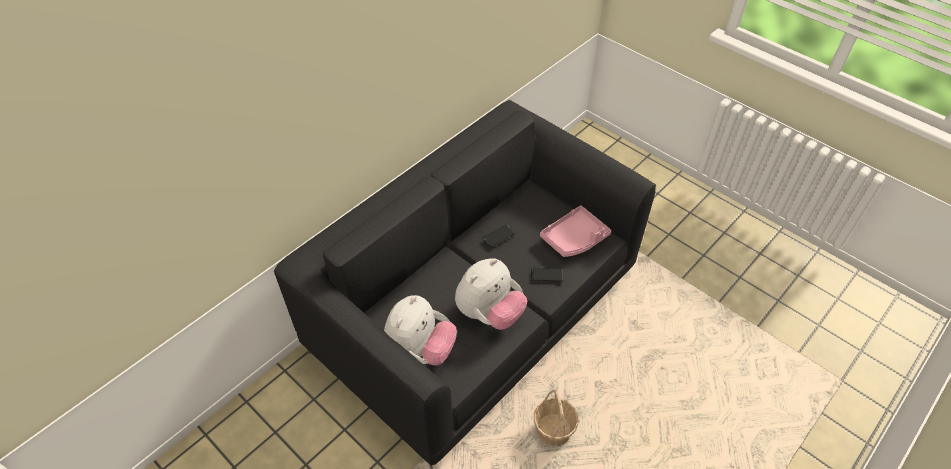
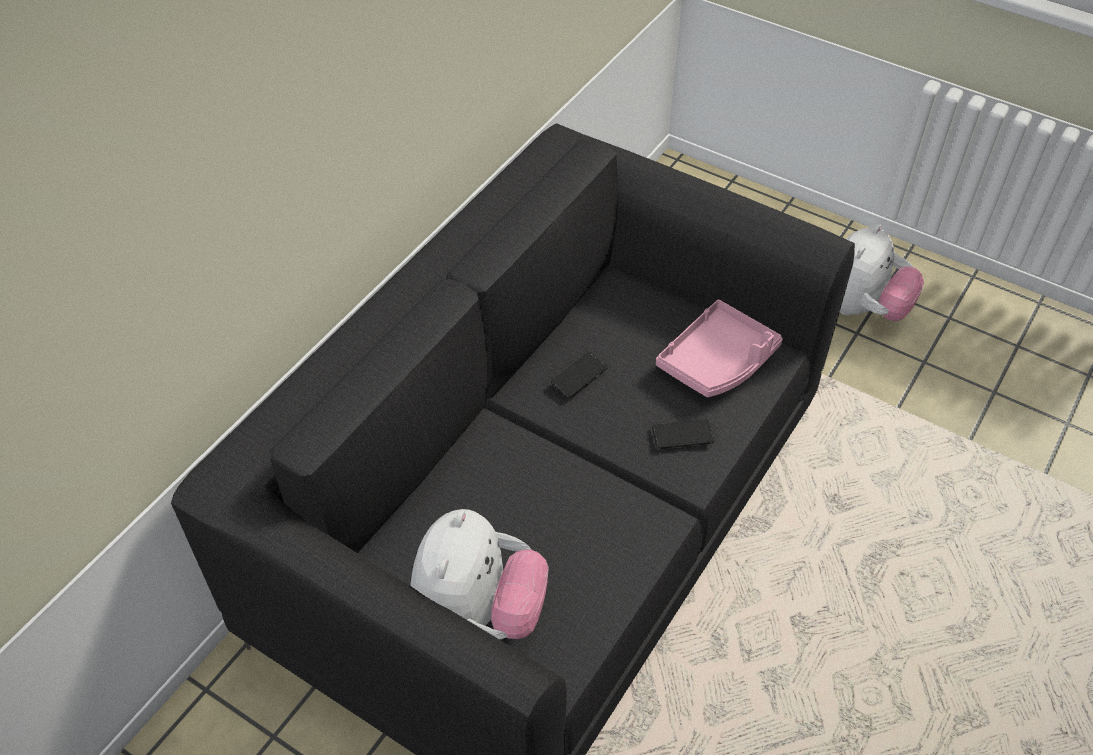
camera: 10 degrees left, 0 degrees up
plush toy [455,258,527,330] -> plush toy moved to [840,224,924,321]
basket [534,389,579,447] -> none

